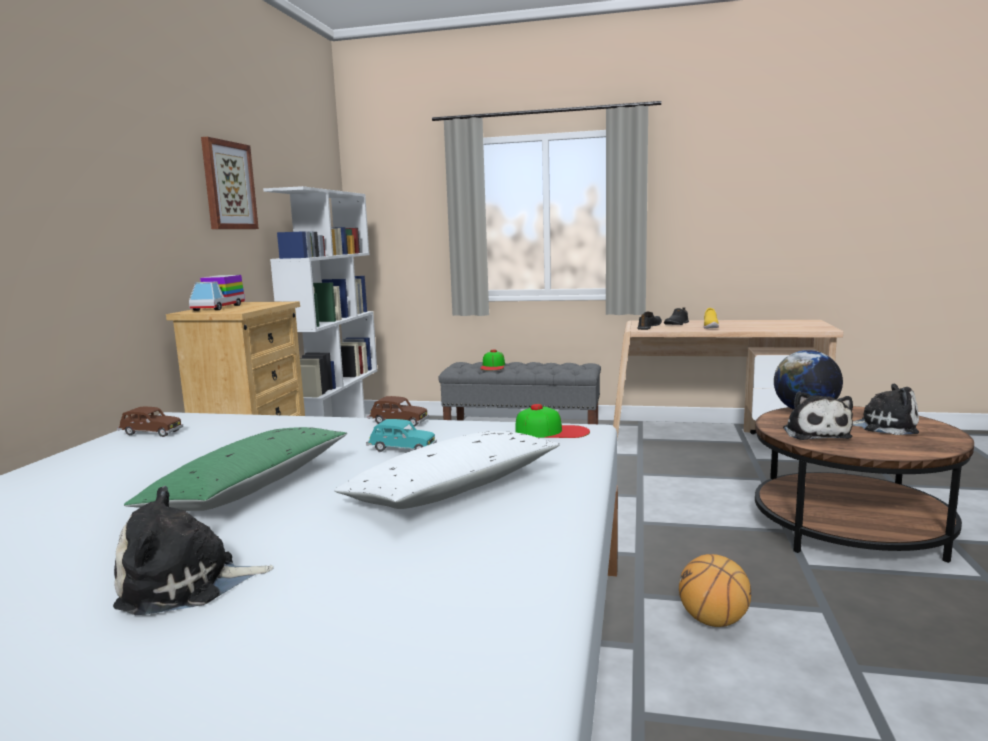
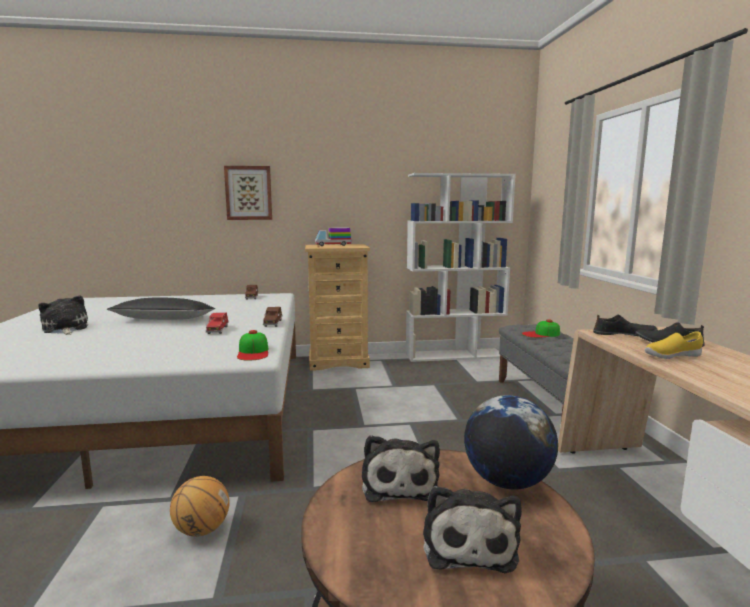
camera: 70 degrees right, 0 degrees up
green pillow [124,427,347,511] -> black pillow [107,297,215,320]
picture [201,137,259,229] -> picture moved to [224,166,272,220]
white pillow [334,431,560,509] -> none
turquoise toy car [366,419,437,452] -> red toy car [206,312,229,334]
plush toy [783,392,853,440] -> plush toy turned 75 degrees counterclockwise [362,435,440,502]

